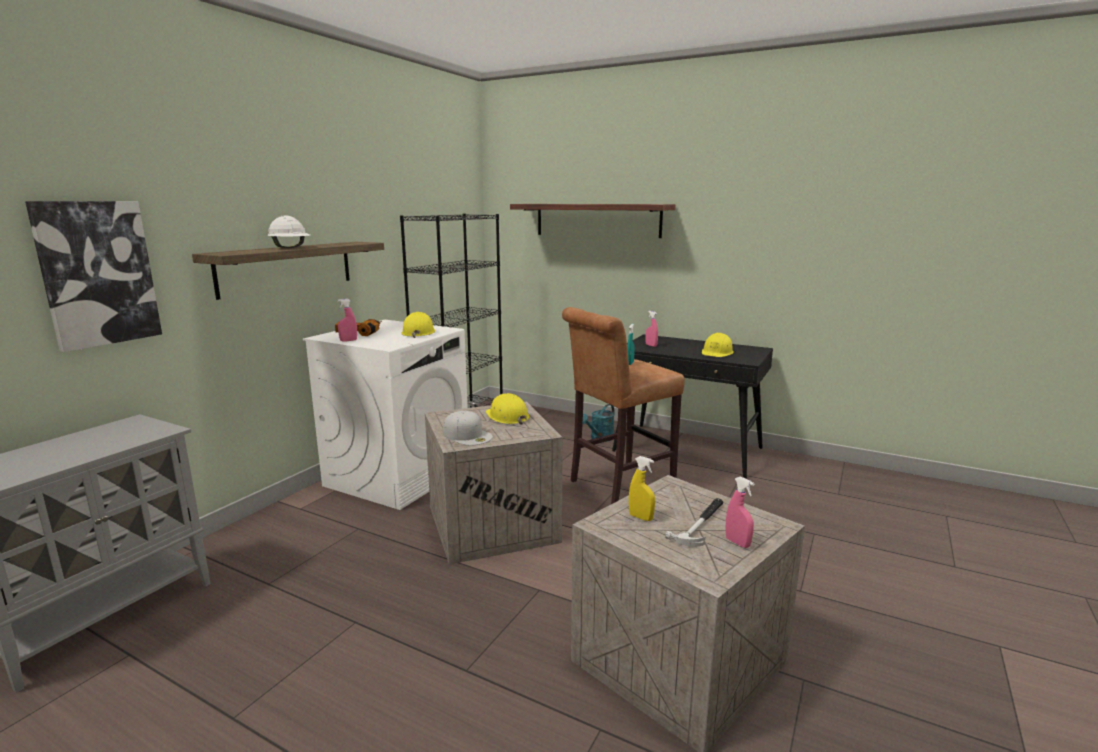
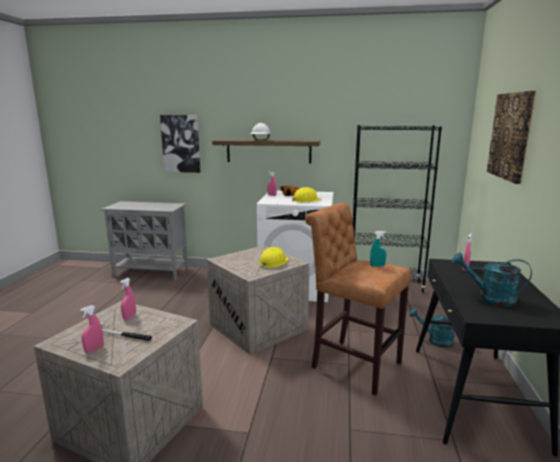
camera: 70 degrees right, 0 degrees up
white cap [443,411,493,445] -> none
shelf [510,204,675,238] -> picture [487,91,536,184]
yellow spray bottle [629,456,655,521] -> pink spray bottle [120,278,136,320]
yellow hard hat [702,333,734,357] -> turquoise watering can [452,252,532,307]

